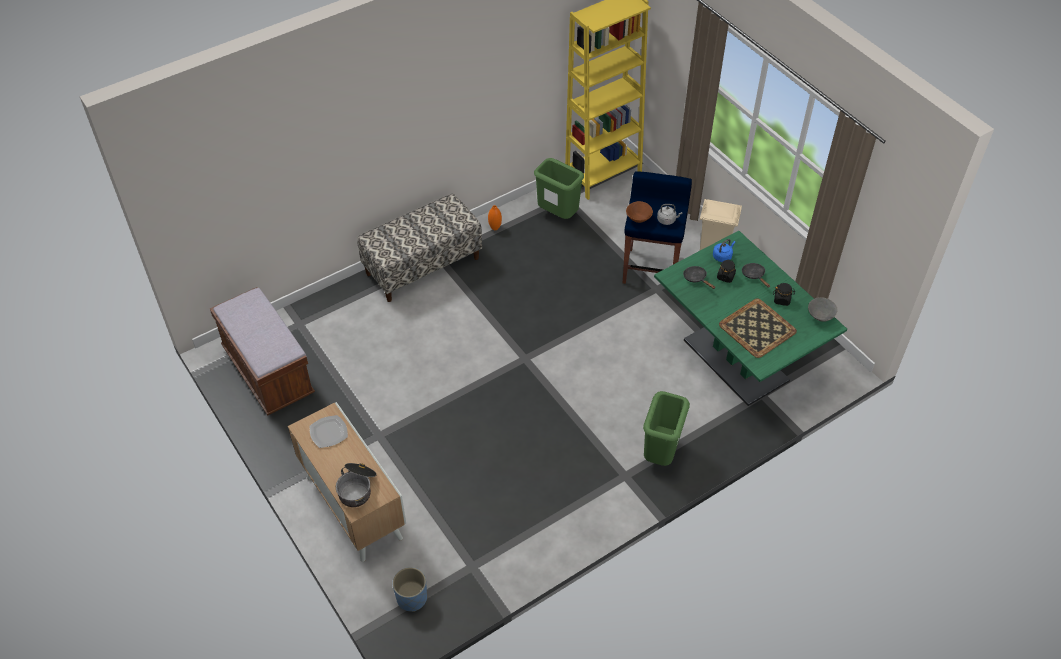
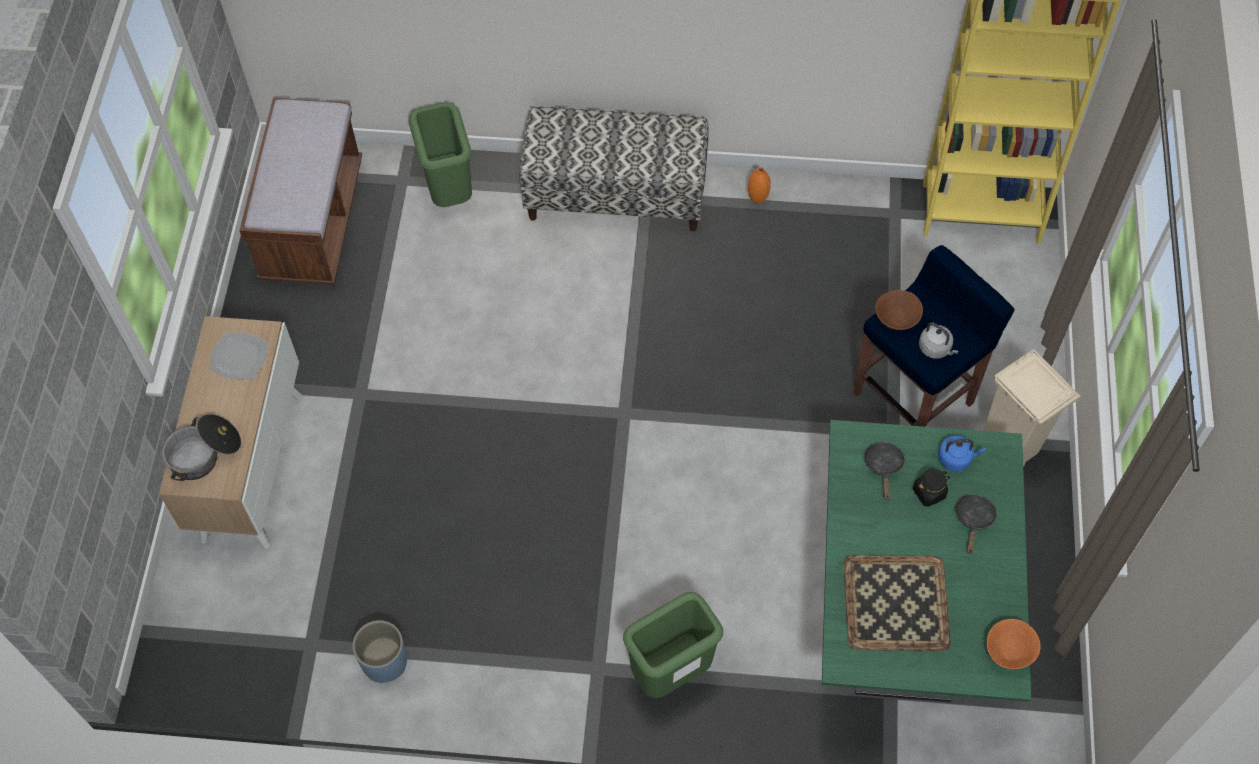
camera: 40 degrees right, 10 degrees up
blue planter [393,567,427,612] -> blue planter moved to [352,620,407,683]
green trash can [534,158,584,219] -> green trash can moved to [408,102,472,207]
black jar [773,283,795,306] -> none
grey bowl [808,297,838,322] -> orange bowl [987,619,1040,669]

